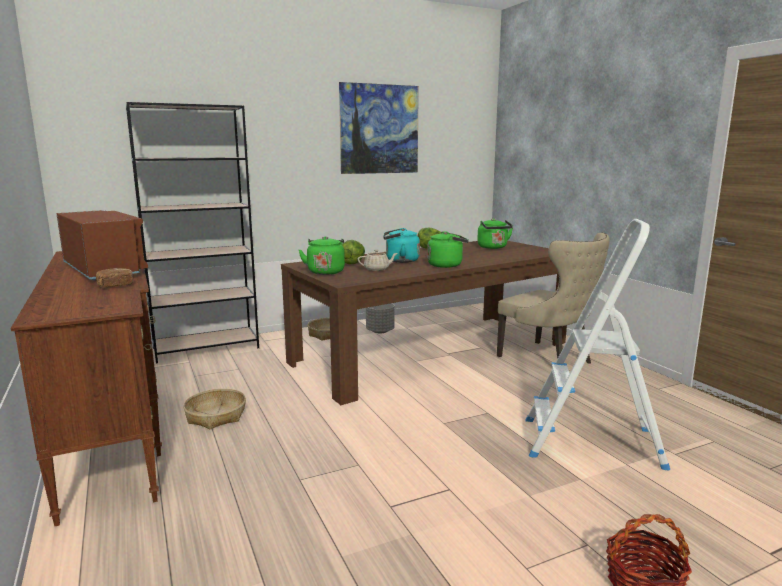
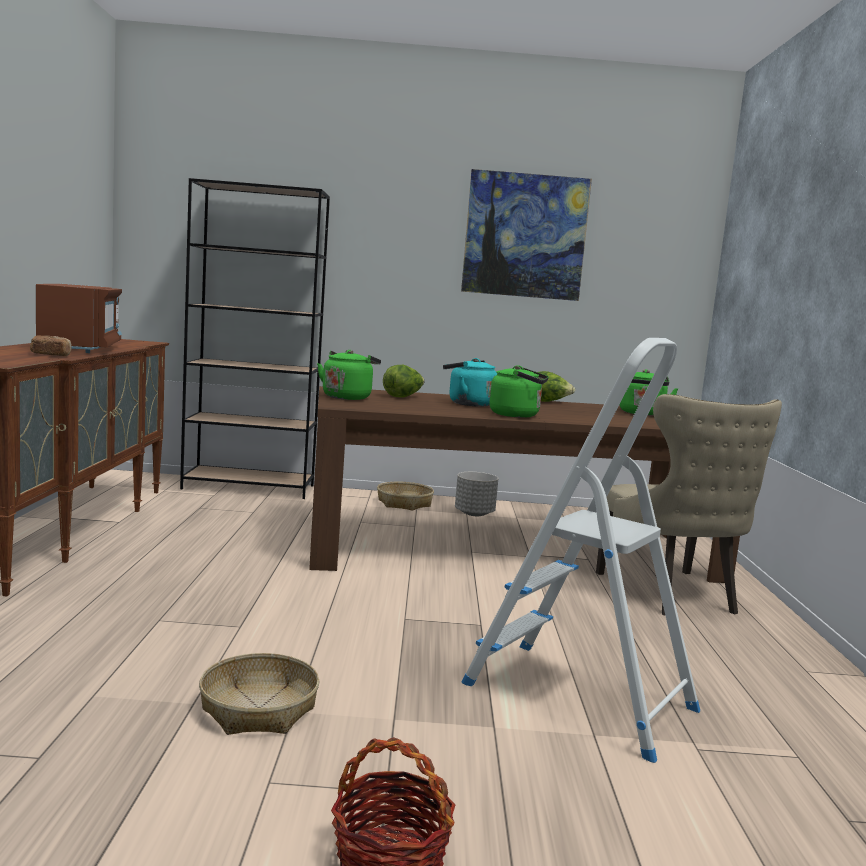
camera: 25 degrees right, 5 degrees down
basket [183,389,246,429] -> basket moved to [199,653,319,735]
beige teapot [358,250,398,271] -> none

